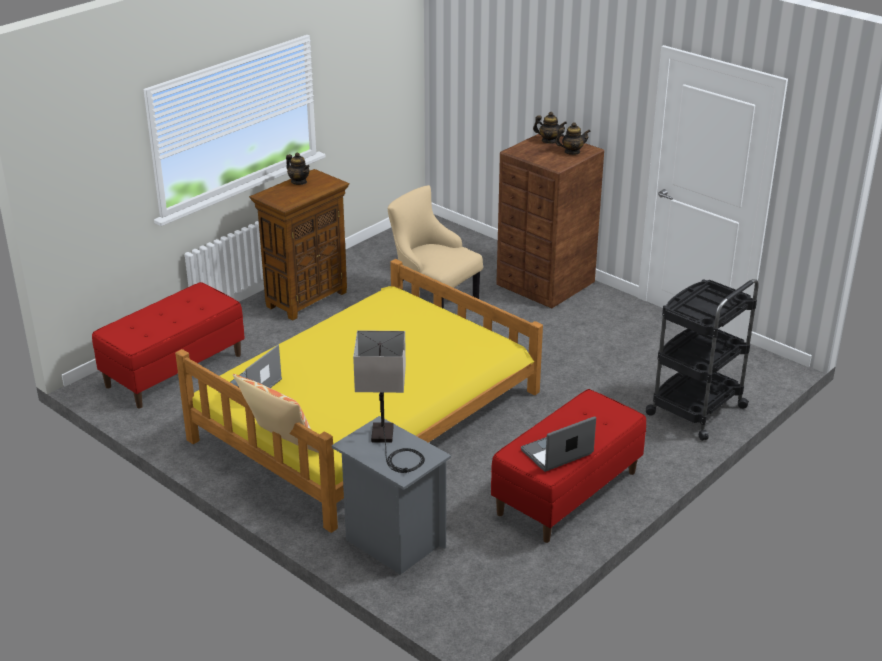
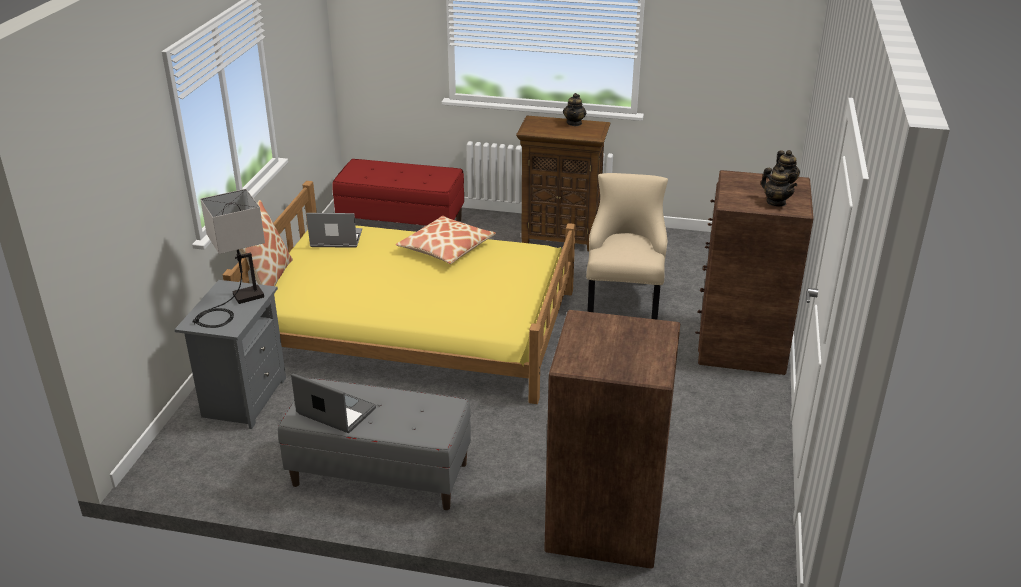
camera: 60 degrees right, 0 degrees up
red bench [491,389,646,543] -> grey bench [278,378,471,510]
black cart [646,279,759,441] -> brown dresser [544,310,680,569]
none -> pillow [396,216,496,264]

